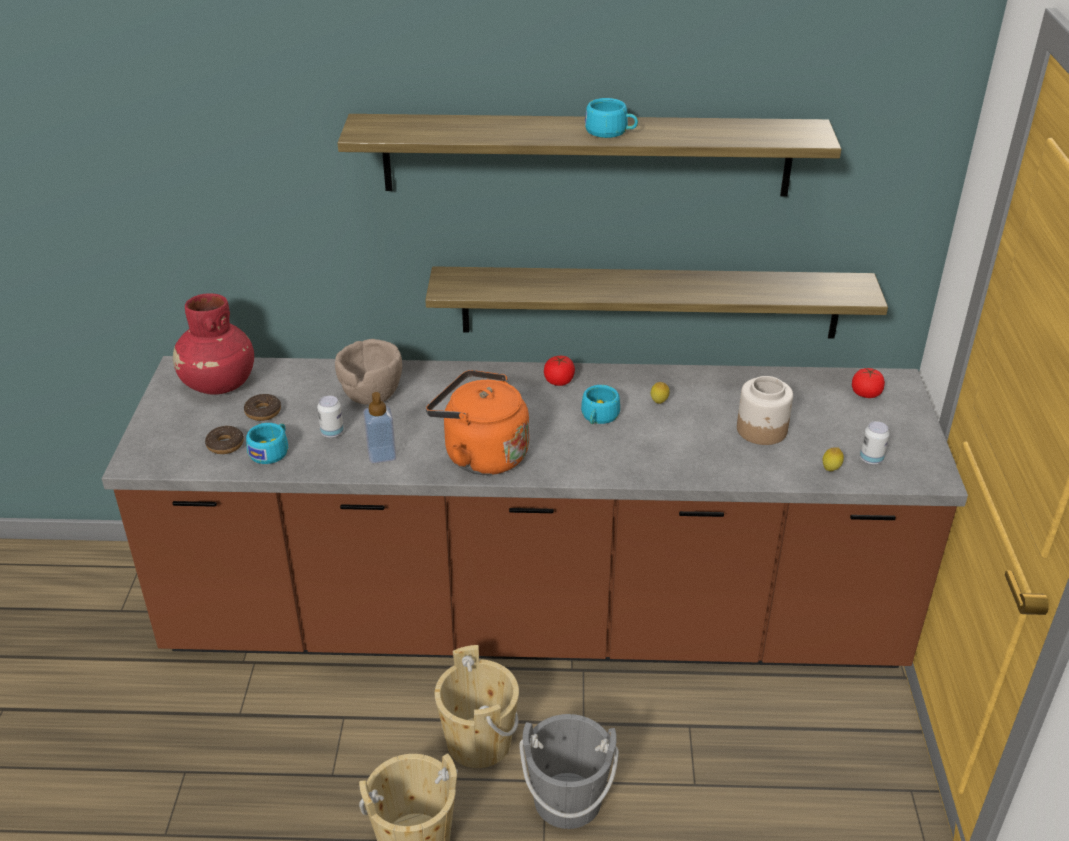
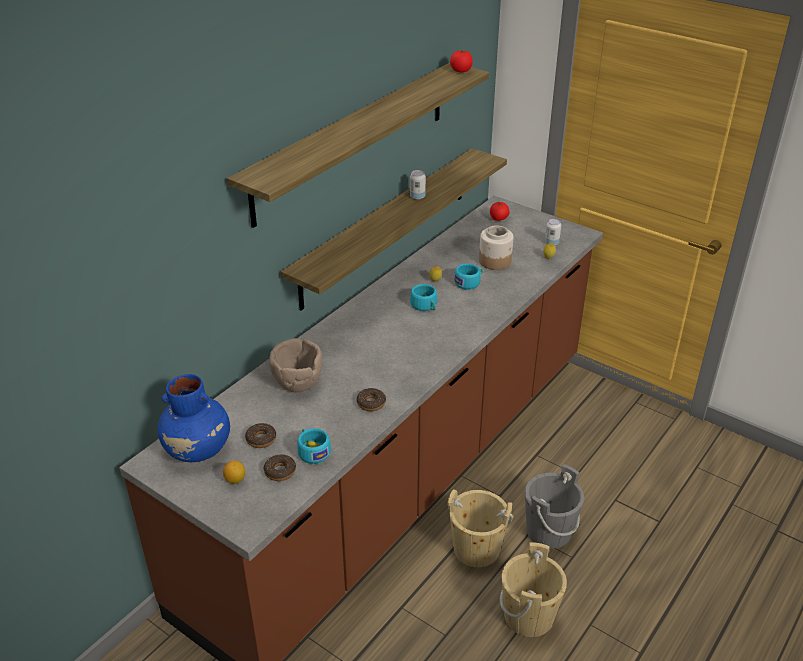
camera: 55 degrees left, 0 degrees up
red vase [173,293,254,395] -> blue vase [158,374,230,462]
can [317,396,344,438] -> can moved to [410,170,426,200]
soap dispenser [363,392,396,463] -> donut [356,388,386,411]
orange kettle [426,370,529,475] -> none
tomato [544,356,575,386] -> tomato moved to [450,50,473,72]
turquoise cup [585,98,638,138] -> turquoise cup moved to [454,263,483,290]
none -> lemon [223,460,245,484]

